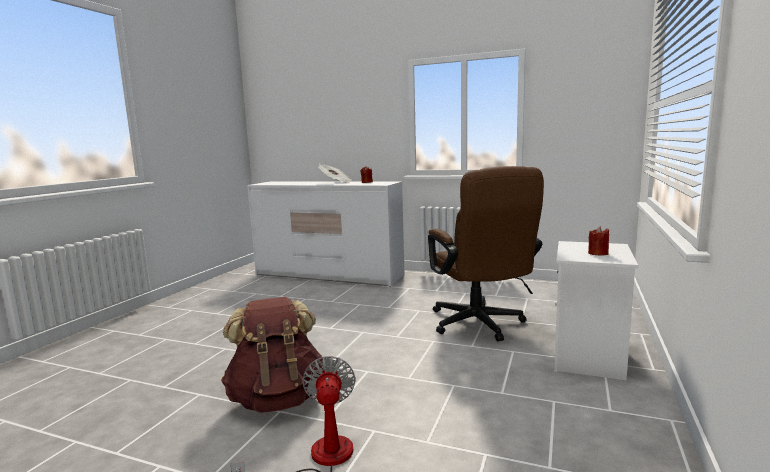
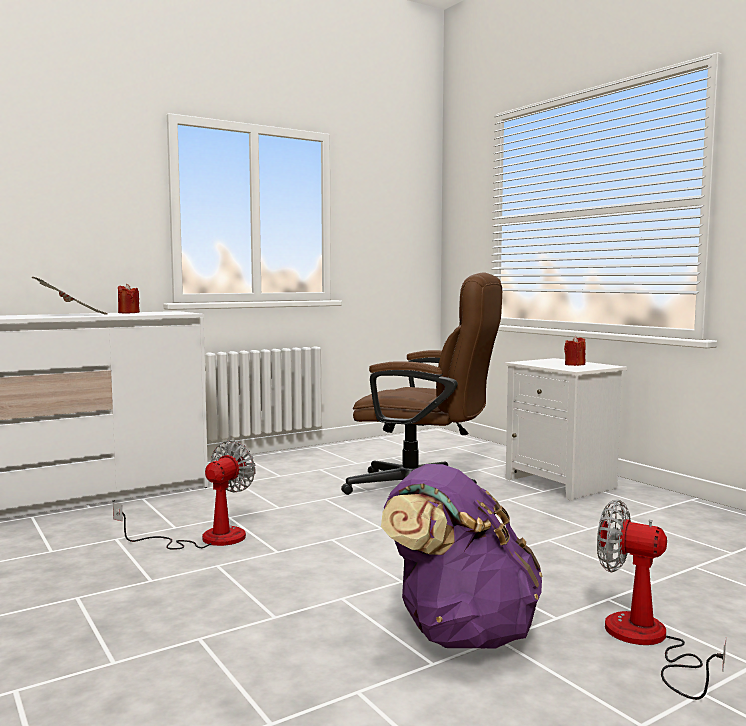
camera: 55 degrees left, 5 degrees down
brown backpack [221,297,323,413] -> purple backpack [381,464,543,649]
none -> fan [113,440,256,550]

